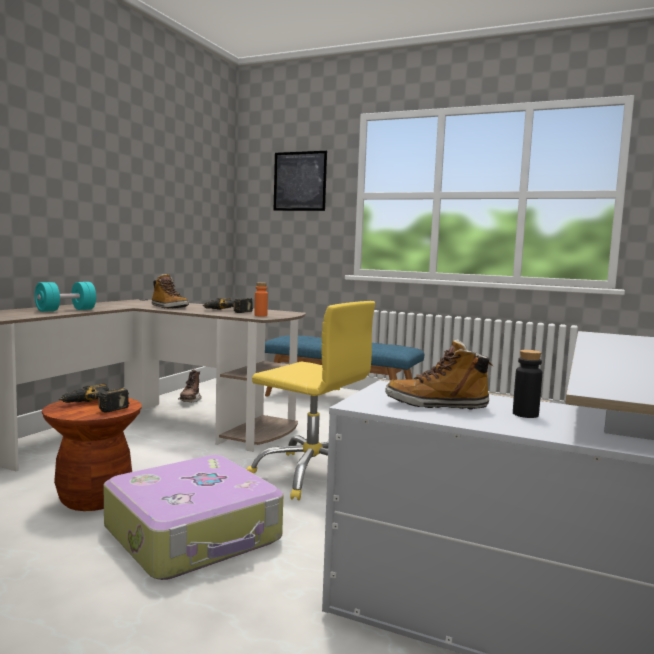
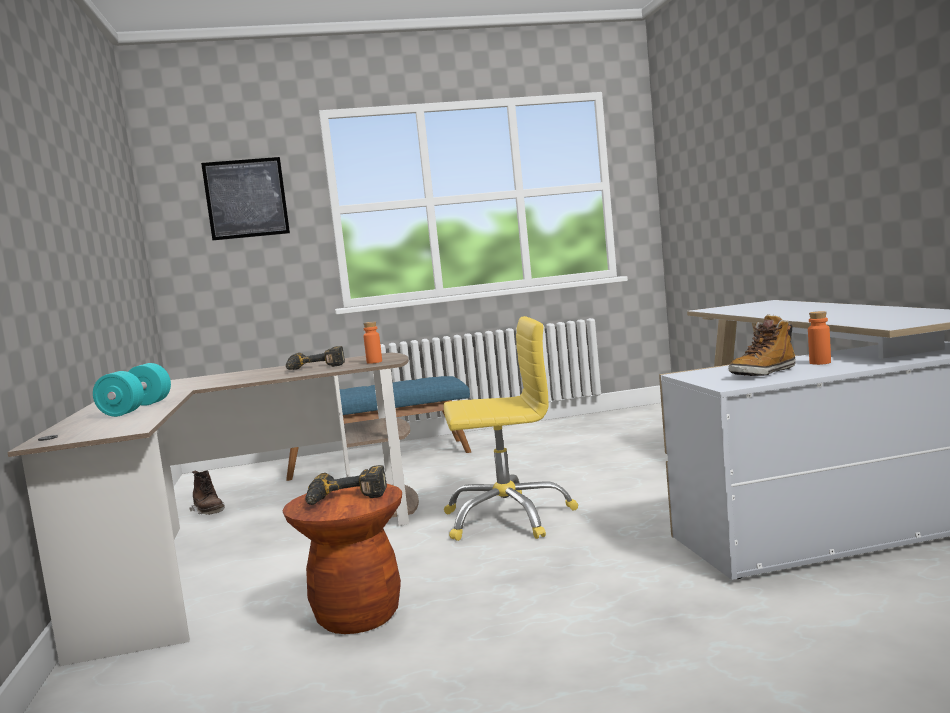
camera: 35 degrees left, 0 degrees up
suitcase [104,455,283,580] -> none
boot [152,274,189,308] -> none
black bottle [513,350,542,418] -> orange bottle [808,311,831,365]

